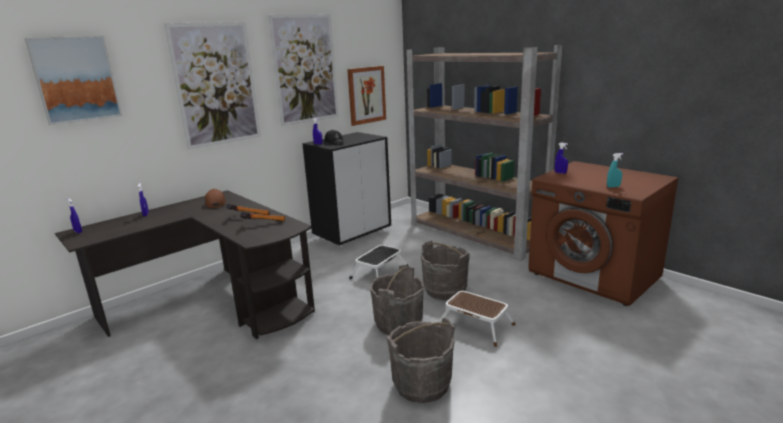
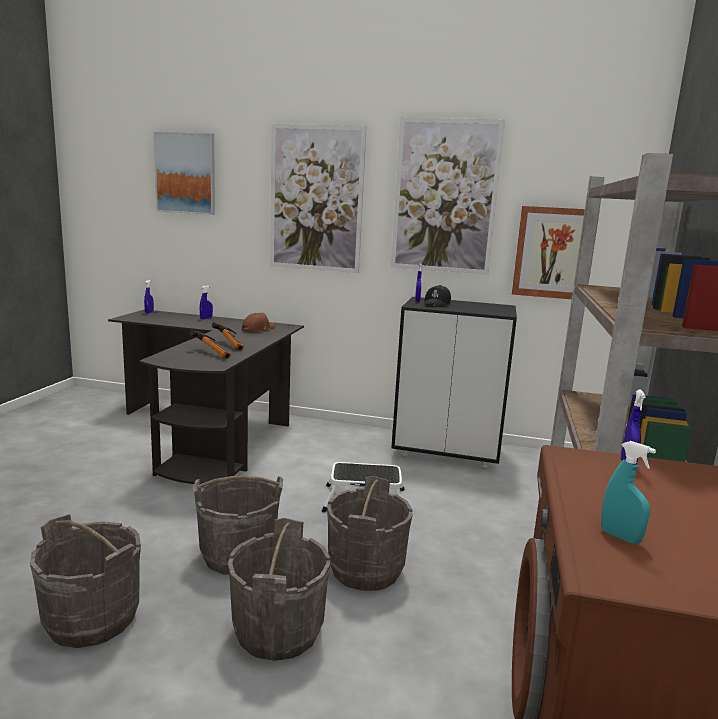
camera: 55 degrees right, 5 degrees down
brown step ladder [439,291,516,347] -> grey bucket [228,518,330,661]

